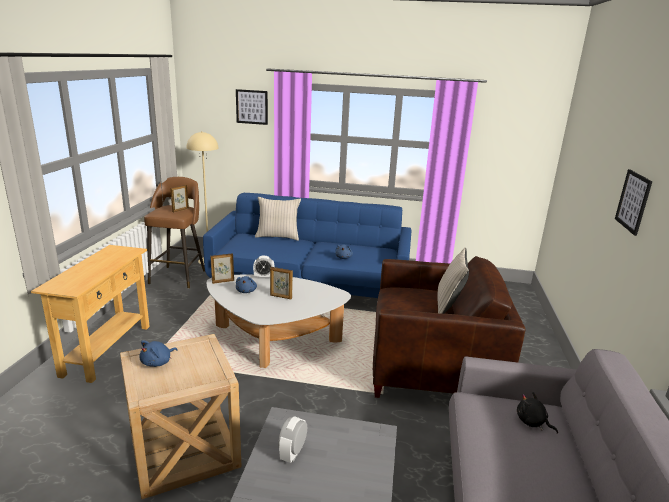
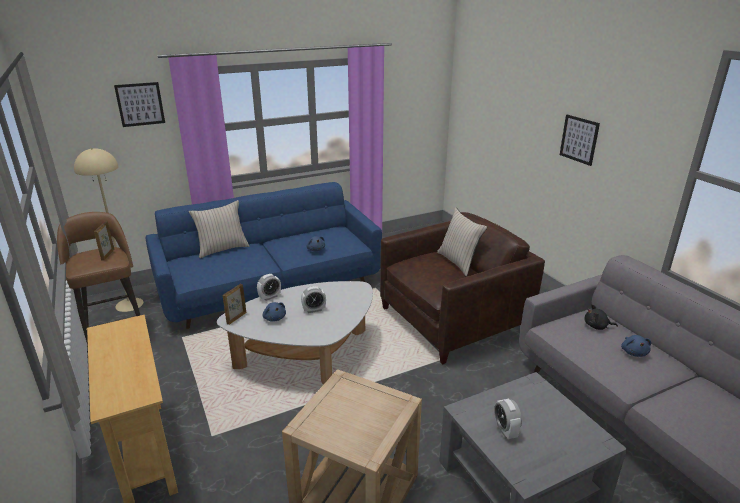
camera: 35 degrees left, 5 degrees up
blue plush toy [139,340,178,367] -> blue plush toy moved to [621,335,651,357]
picture frame [270,267,293,299] -> alarm clock [301,286,326,313]

